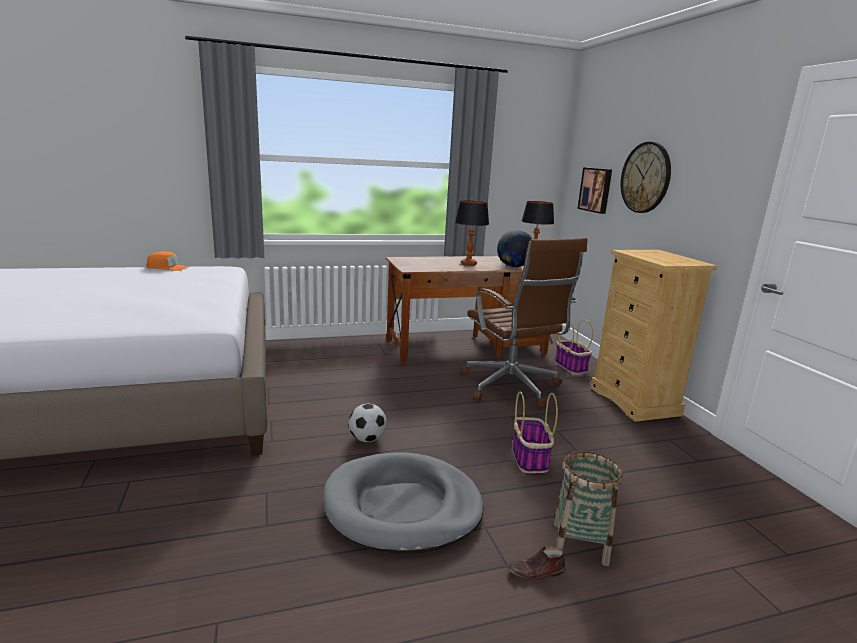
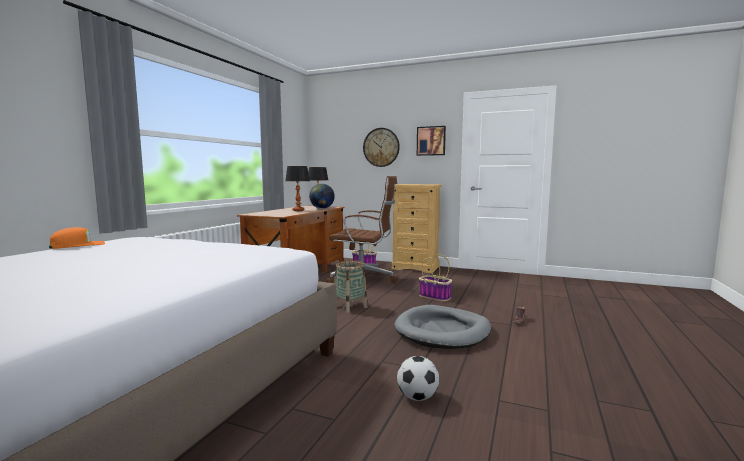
camera: 50 degrees left, 10 degrees down
football [349,404,387,442] -> football moved to [397,356,439,401]
basket [554,451,623,566] -> basket moved to [334,260,367,313]
picture [577,167,612,214] -> picture moved to [417,126,446,156]

